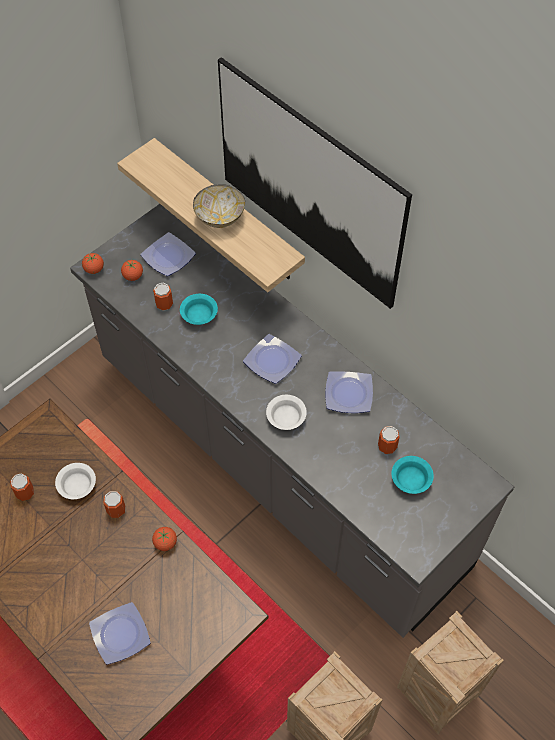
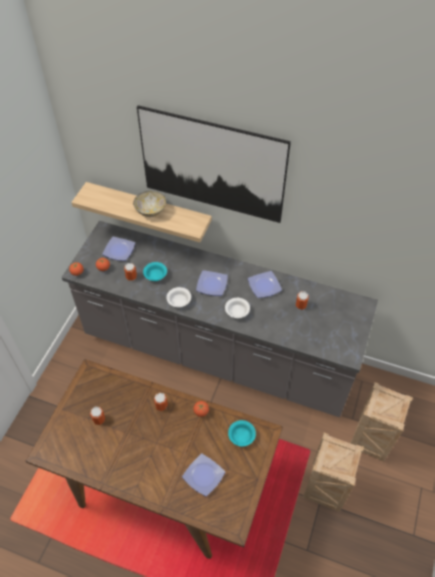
camera: 25 degrees left, 5 degrees down
white bowl [55,463,96,499] -> white bowl moved to [166,287,191,307]
turquoise bowl [391,456,434,494] -> turquoise bowl moved to [228,420,256,446]

